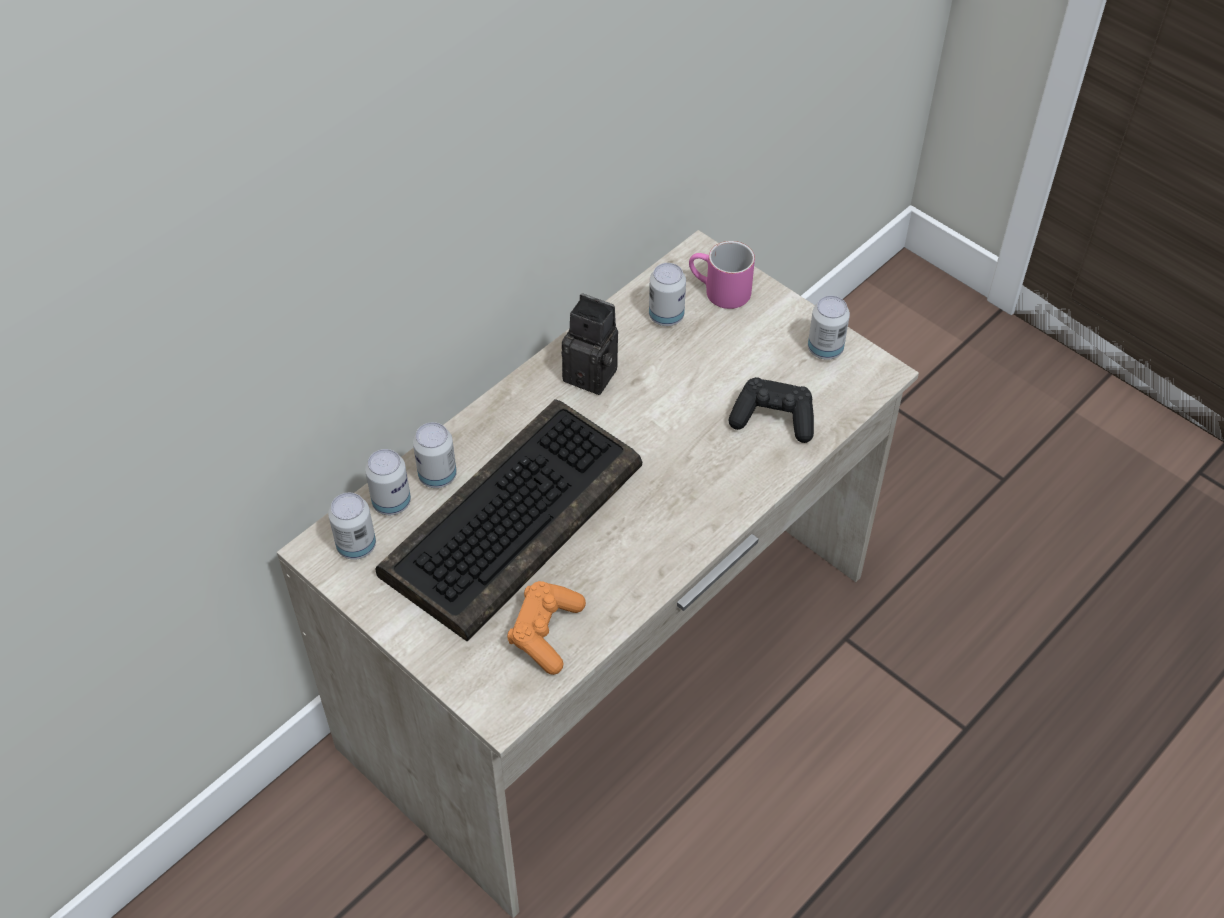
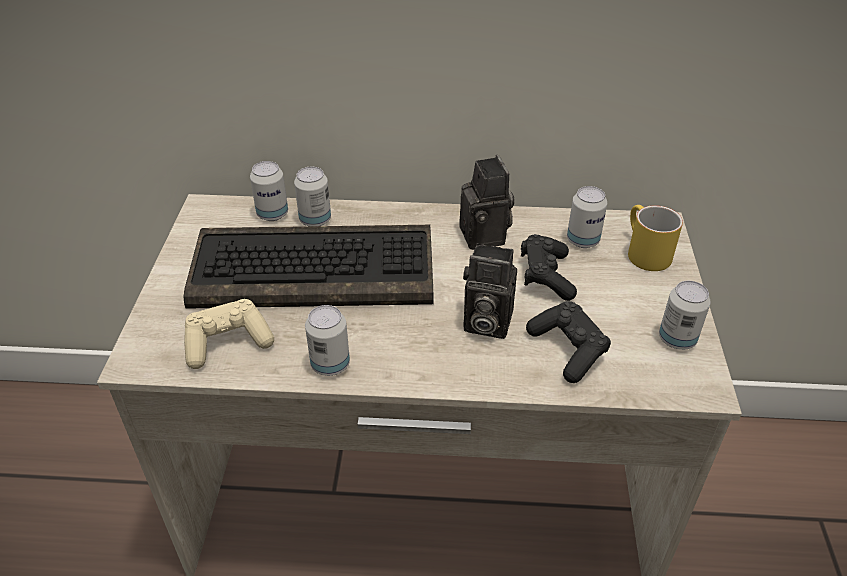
camera: 50 degrees right, 10 degrees down
can [328,493,376,560] -> can moved to [305,305,350,376]
orange game controller [507,581,586,675] -> beige game controller [184,299,274,369]
pink mug [689,241,755,309] -> yellow mug [628,205,683,271]
none -> camera [463,243,517,339]
none -> black game controller [521,234,577,301]

